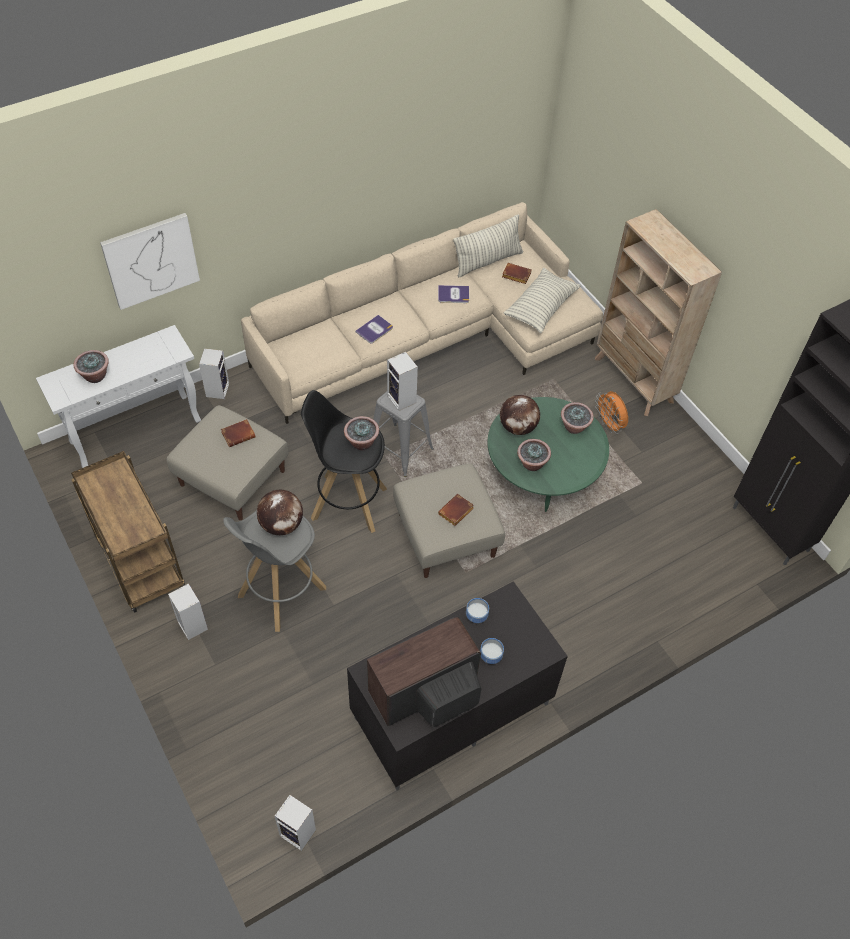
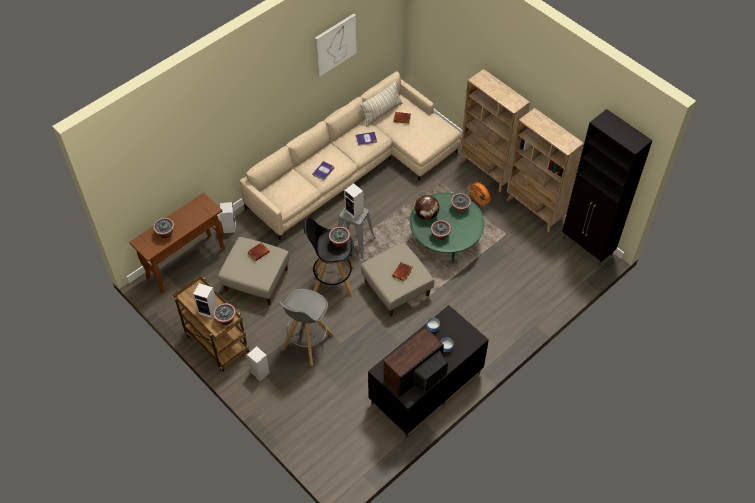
camera: 10 degrees left, 0 degrees up
white console table [36,325,201,468] -> brown console table [129,192,226,293]
picture [100,213,200,310] -> picture moved to [315,13,357,77]
globe [257,490,303,535] -> none
speaker [275,795,316,851] -> speaker moved to [193,283,217,318]
pillow [504,268,581,333] -> none
none -> potted plant [213,303,236,325]
none -> beige bookcase [507,108,584,233]

